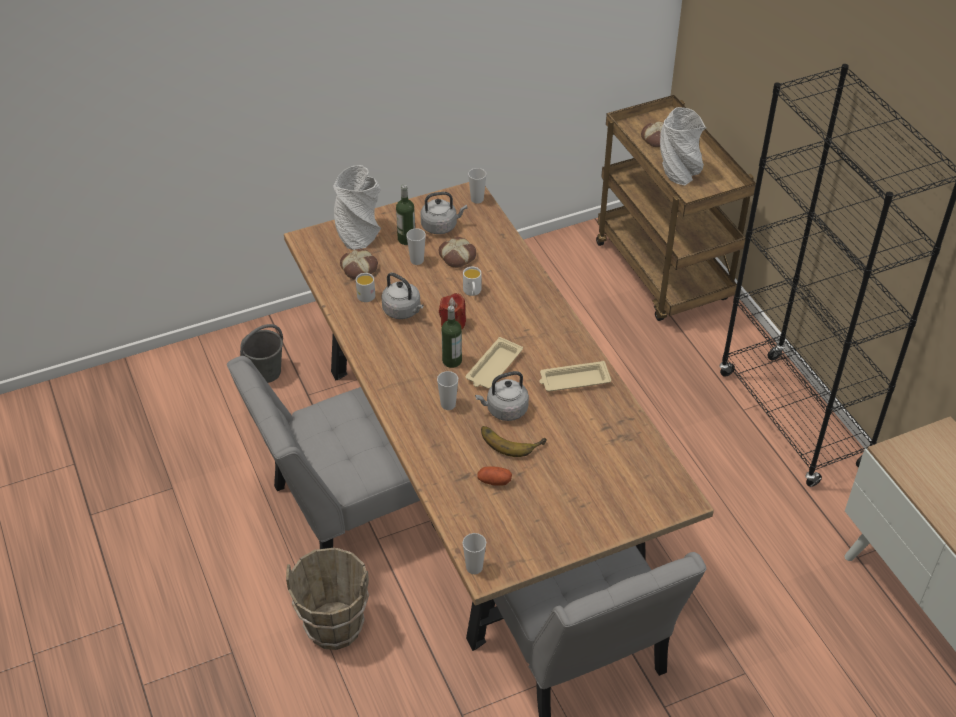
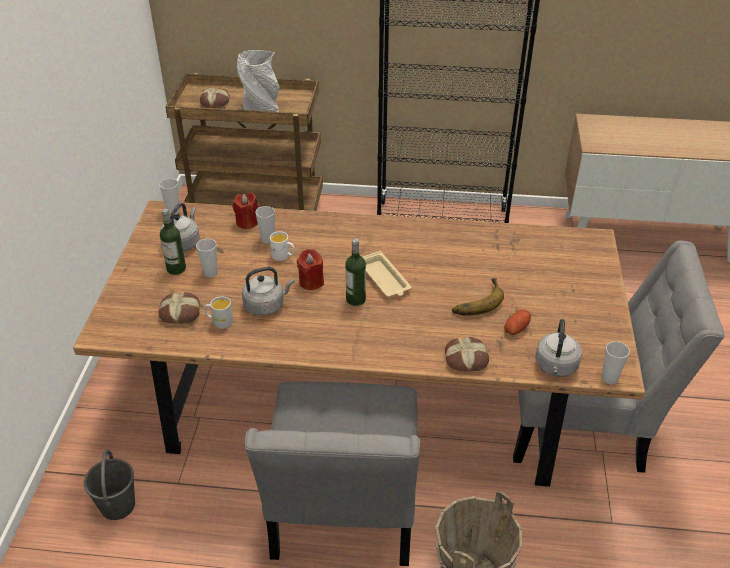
camera: 60 degrees left, 5 degrees down
grey vase [333,165,381,250] -> none
cup [437,371,458,410] -> cup moved to [255,206,275,244]
bread [439,237,476,268] -> bread moved to [445,337,489,372]
grey kettle [475,371,529,421] -> grey kettle moved to [535,319,582,377]
beige tray [539,361,611,391] -> none
none -> red candle [233,192,258,230]

